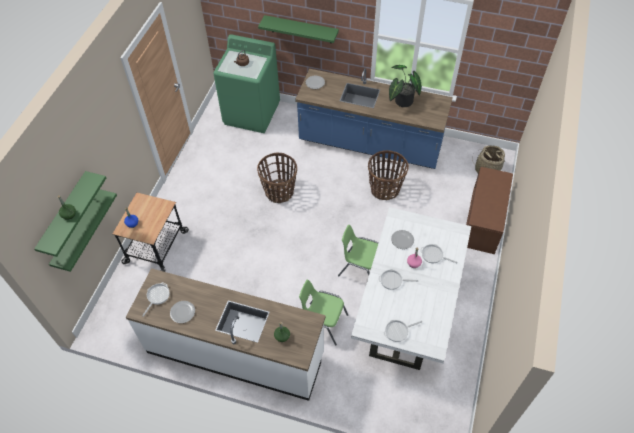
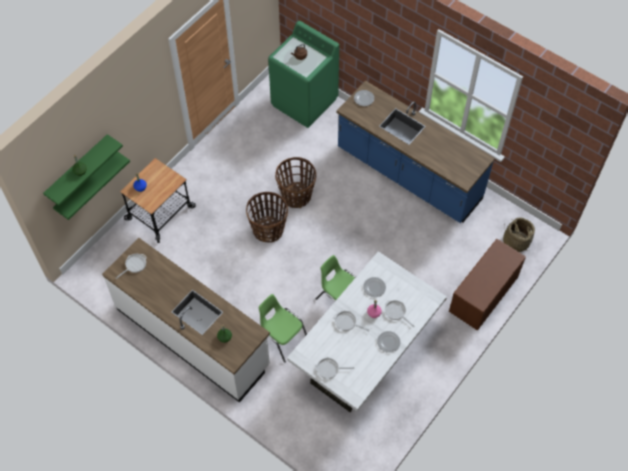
camera: 20 degrees right, 5 degrees up
plate [170,301,195,323] -> plate moved to [377,331,400,353]
green shelf [258,15,339,43] -> none
basket [368,150,409,200] -> basket moved to [246,192,288,242]
potted plant [389,65,422,107] -> none

